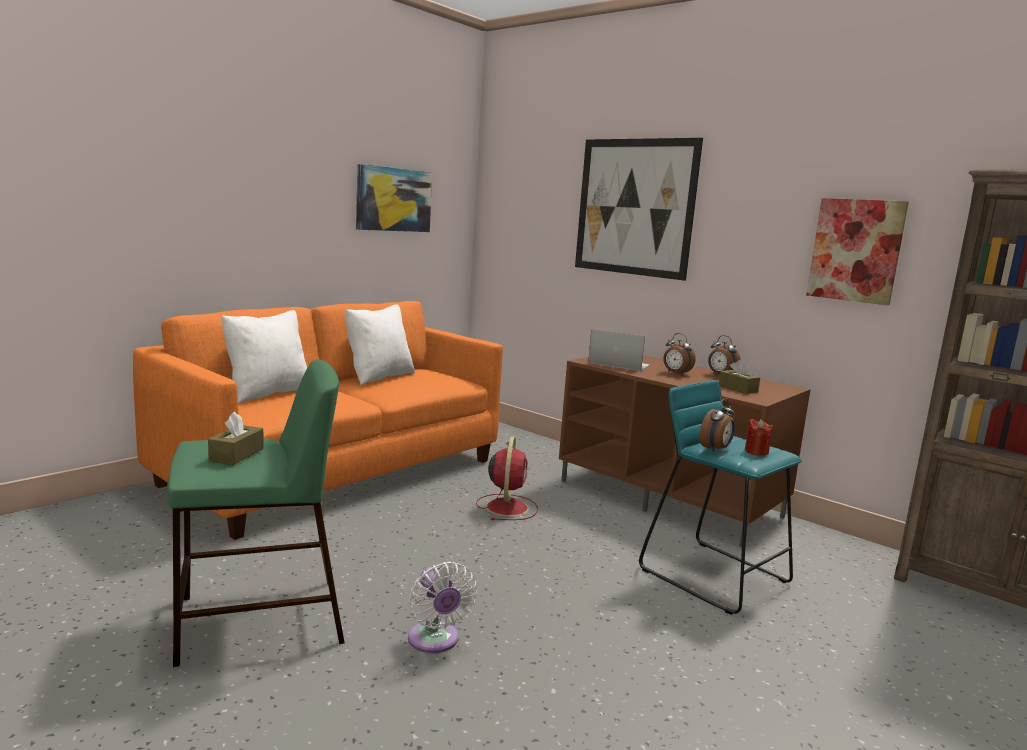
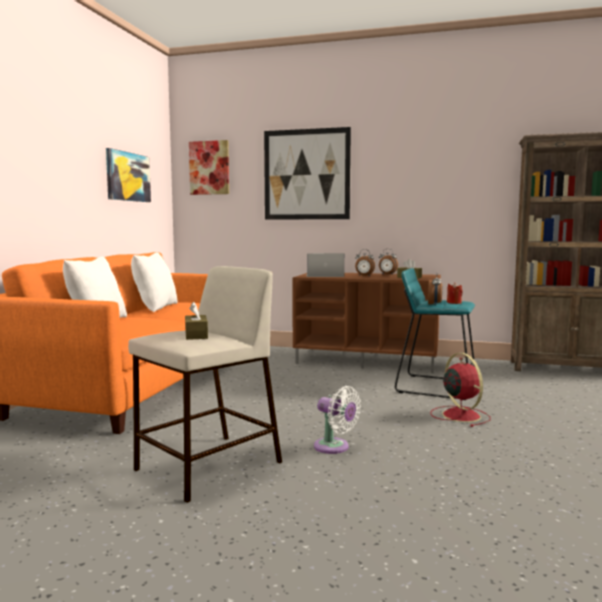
camera: 25 degrees left, 5 degrees down
green stool [168,360,345,667] -> beige stool [128,266,282,503]
red fan [476,436,538,520] -> red fan moved to [430,353,491,427]
picture [806,198,909,305] -> picture moved to [189,140,229,195]

